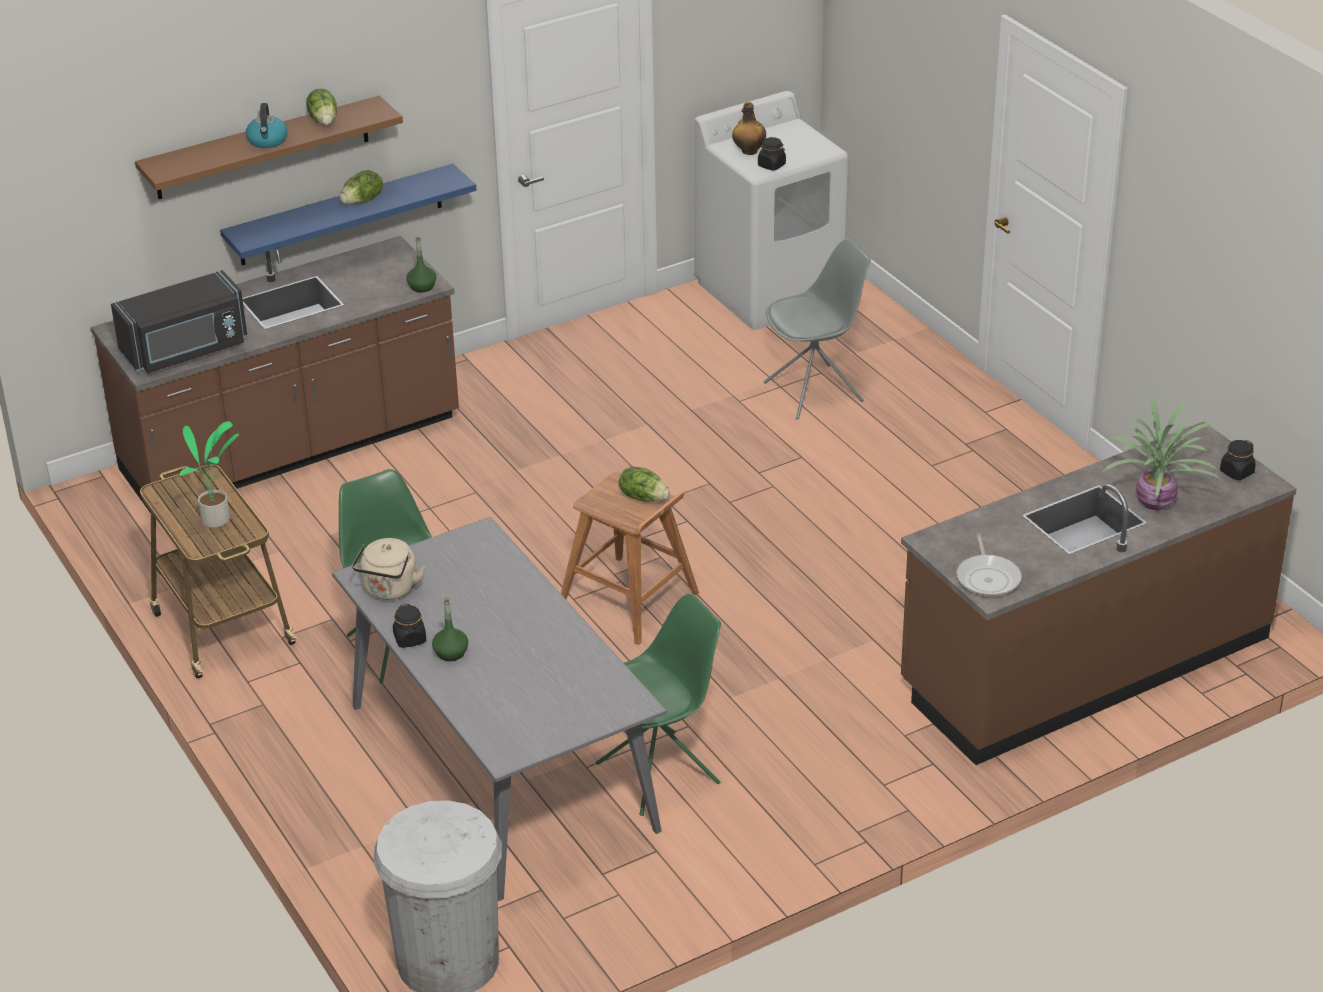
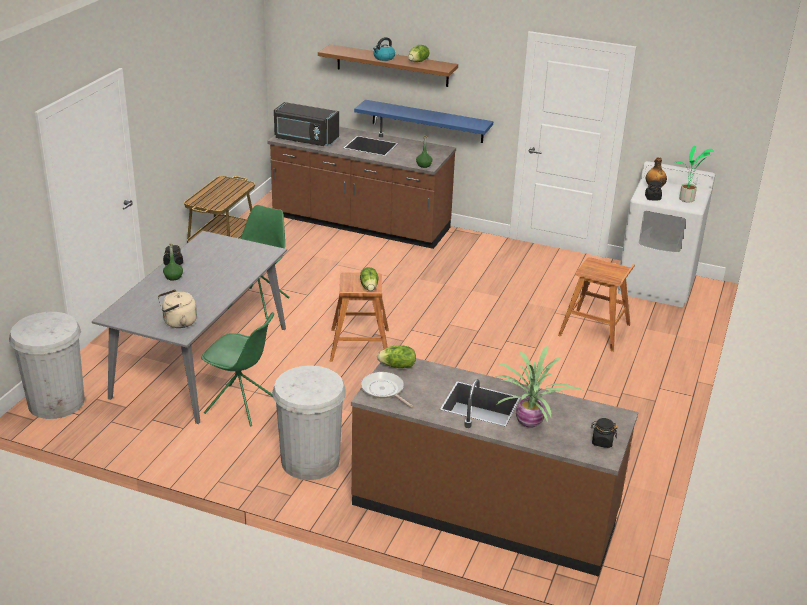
camera: 50 degrees right, 5 degrees down
potted plant [180,421,239,528] -> potted plant moved to [675,145,714,203]
lettuce [340,170,383,204] -> lettuce moved to [377,346,416,368]
beige kettle [352,538,426,600] -> beige kettle moved to [158,289,197,328]
grey chair [764,239,871,420] -> brown stool [558,257,635,352]
frying pan [956,534,1022,597] -> frying pan turned 90 degrees clockwise [361,372,413,408]
none -> white trash can [272,365,346,480]

